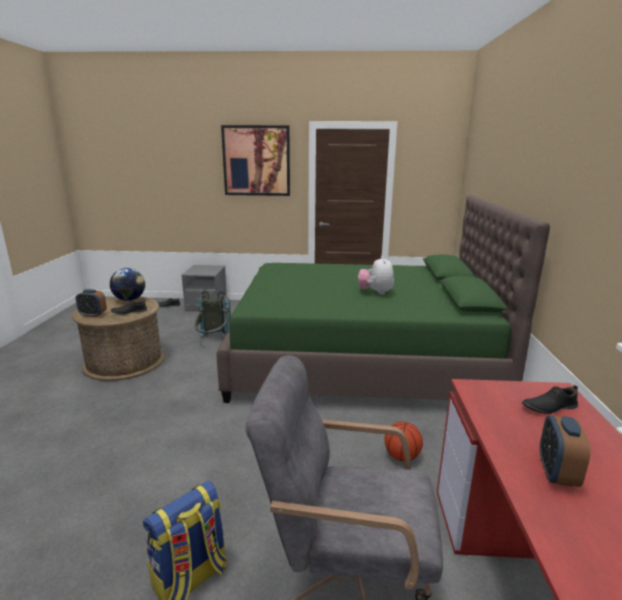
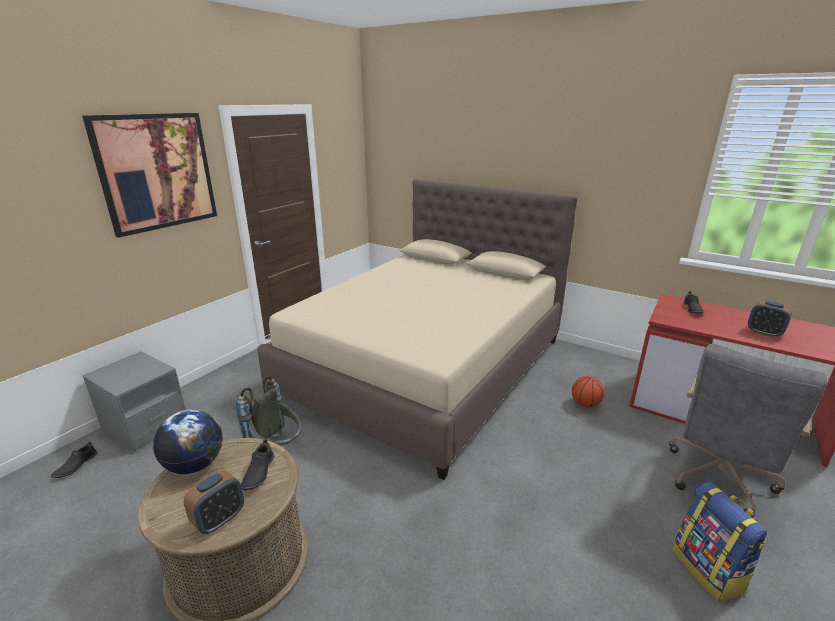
camera: 60 degrees left, 5 degrees up
green bed [217,195,550,403] -> beige bed [257,179,578,480]
plush toy [358,256,394,295] -> none

